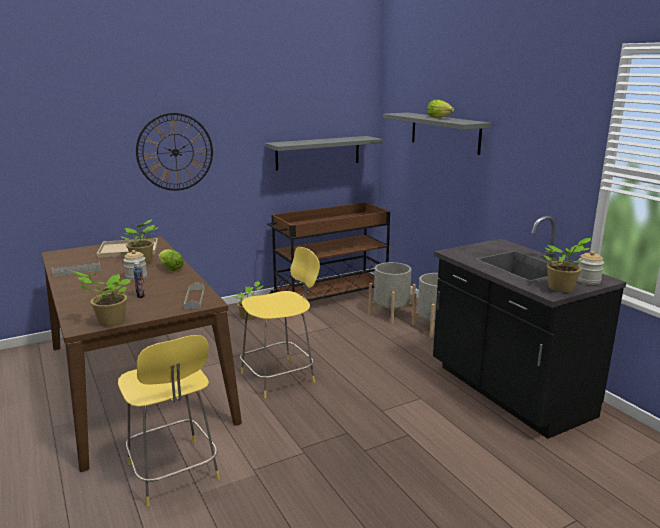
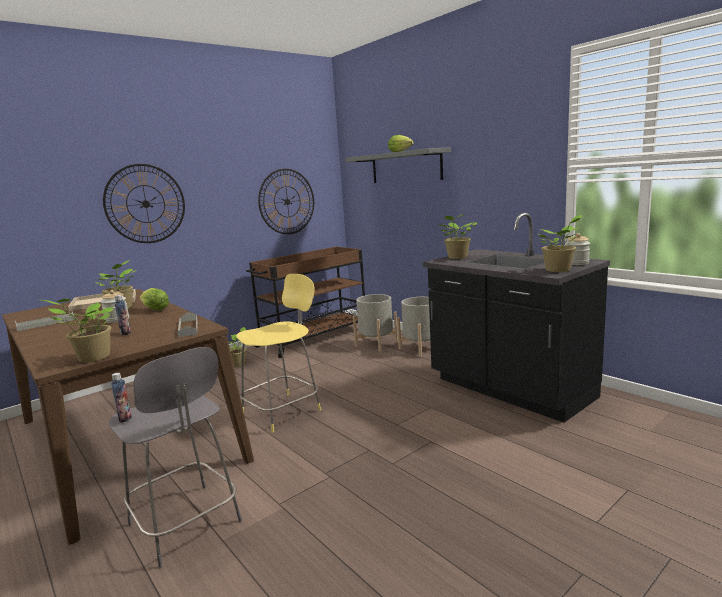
camera: 10 degrees left, 5 degrees down
yellow stool [118,335,220,506] -> grey stool [109,347,242,568]
grey shelf [265,136,382,171] -> wall clock [258,169,314,234]
none -> bottle [111,373,132,423]
none -> potted plant [439,214,477,259]

